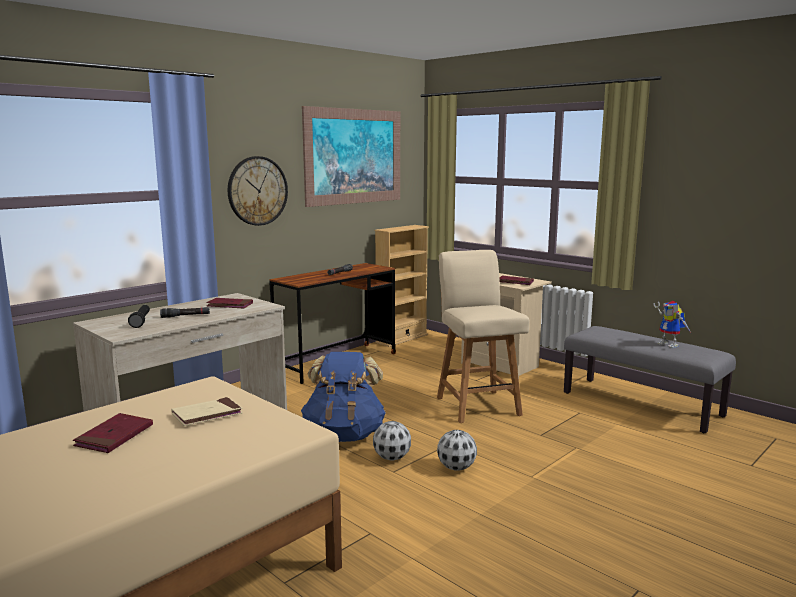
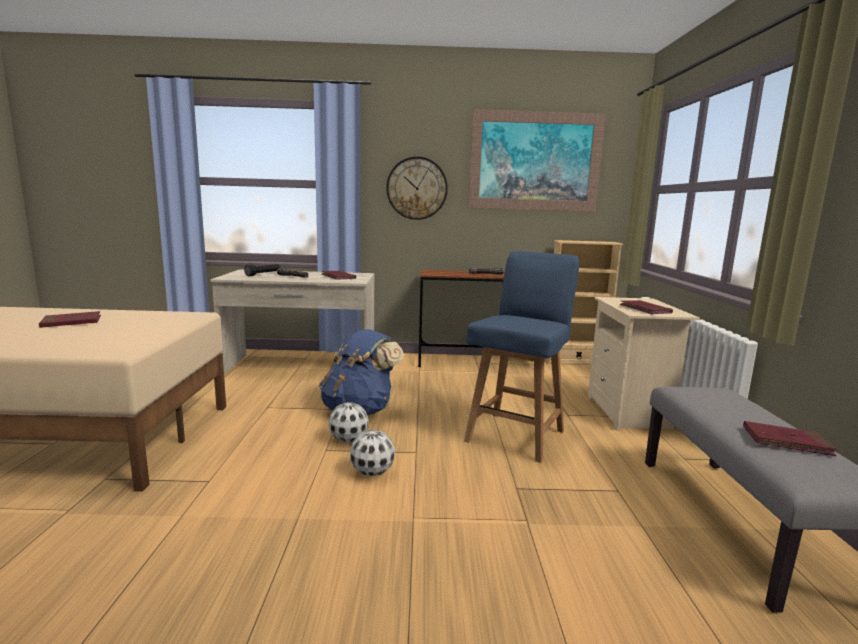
camera: 45 degrees right, 0 degrees up
beige book [171,397,243,426] -> none
beige chair [437,250,529,423] -> blue chair [464,251,580,463]
toy robot [653,301,692,348] -> red book [743,421,838,456]

